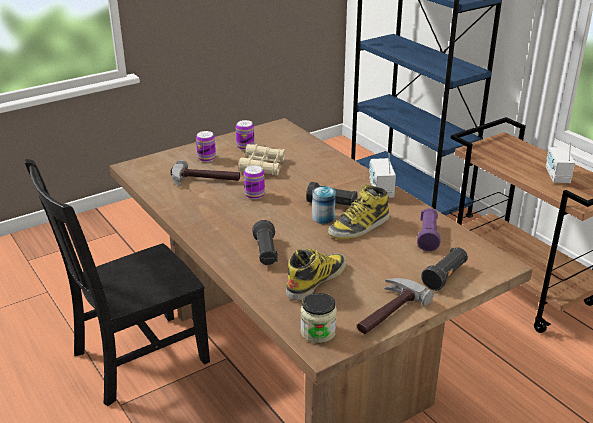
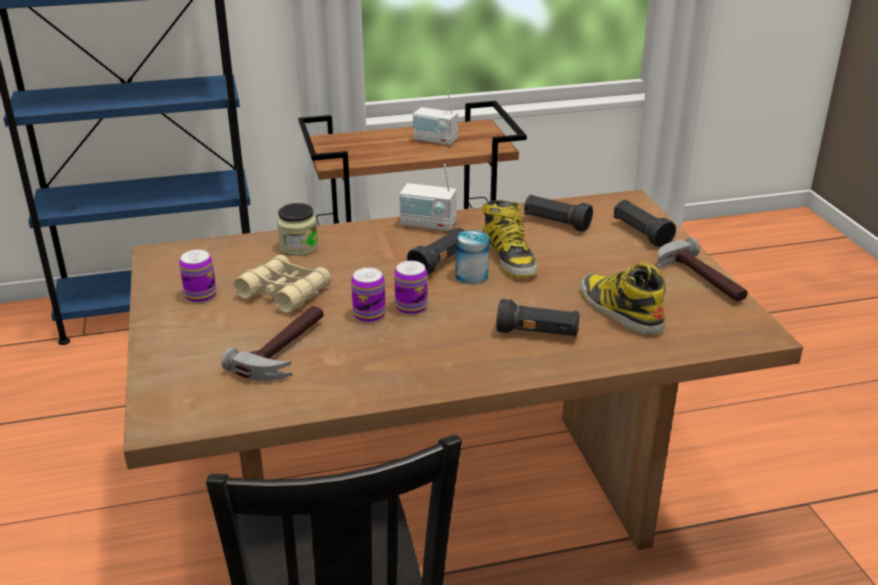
camera: 70 degrees left, 0 degrees up
can [196,131,216,162] -> can moved to [394,261,428,315]
jar [300,293,337,343] -> jar moved to [277,203,318,256]
purple flashlight [417,208,440,251] -> black flashlight [524,195,593,232]

